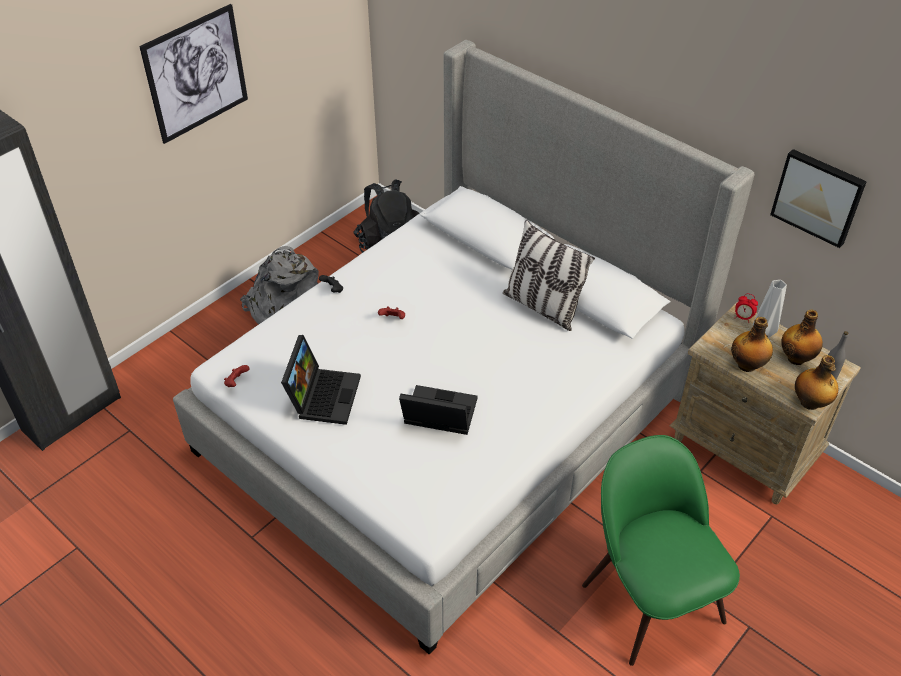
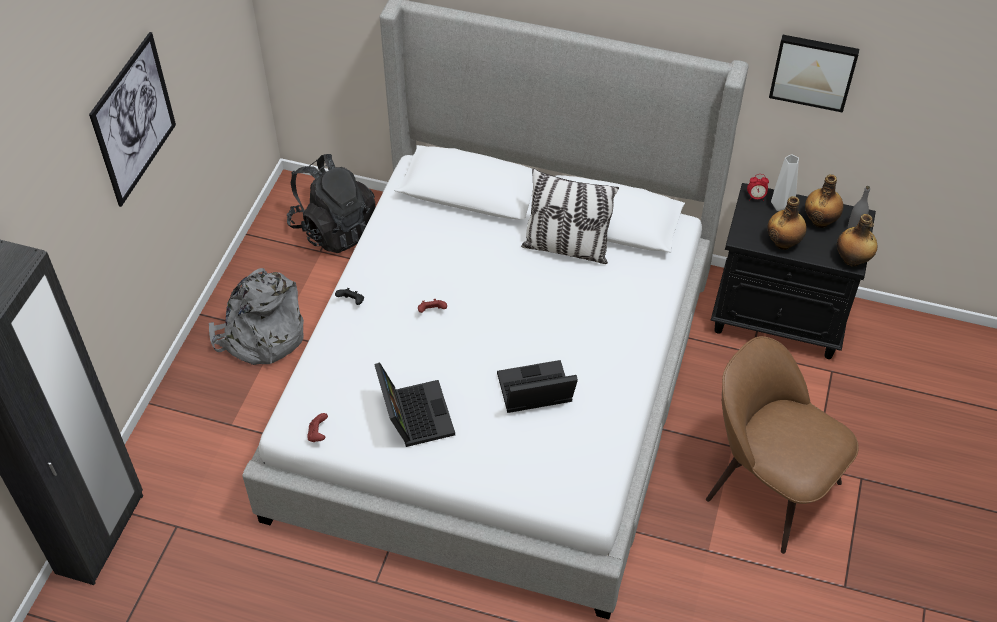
camera: 25 degrees left, 5 degrees up
green chair [582,435,740,666] -> brown chair [706,336,859,554]
beige nightstand [670,302,860,504] -> black nightstand [710,183,876,359]

